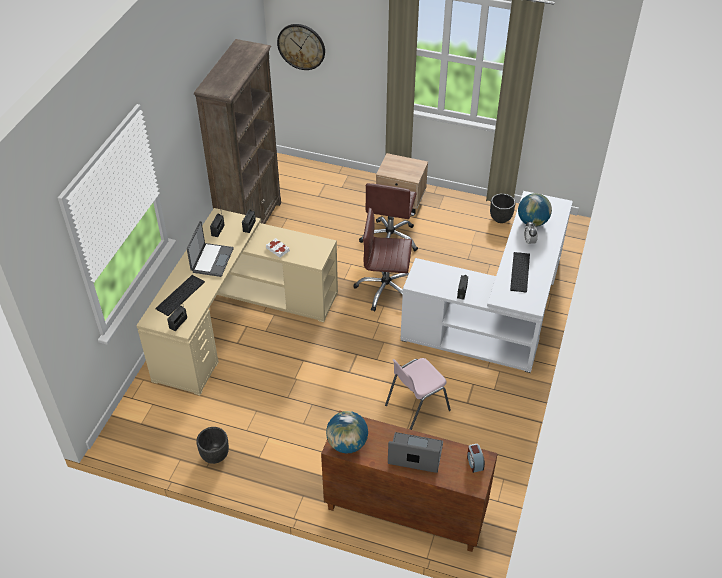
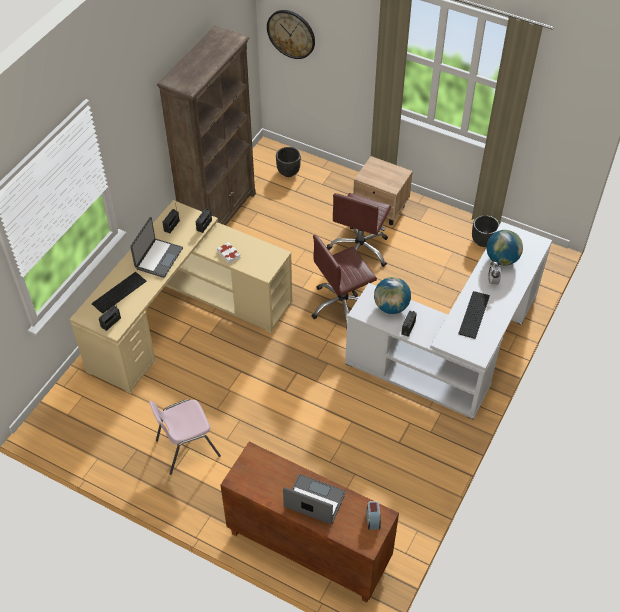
camera: 10 degrees right, 5 degrees up
black planter [196,427,229,464] -> black planter moved to [276,147,301,177]
globe [326,411,368,454] -> globe moved to [374,277,411,314]
brown office chair [353,208,412,312] -> brown office chair turned 45 degrees counterclockwise [311,235,377,327]
pink chair [385,358,451,430] -> pink chair moved to [149,399,221,475]

